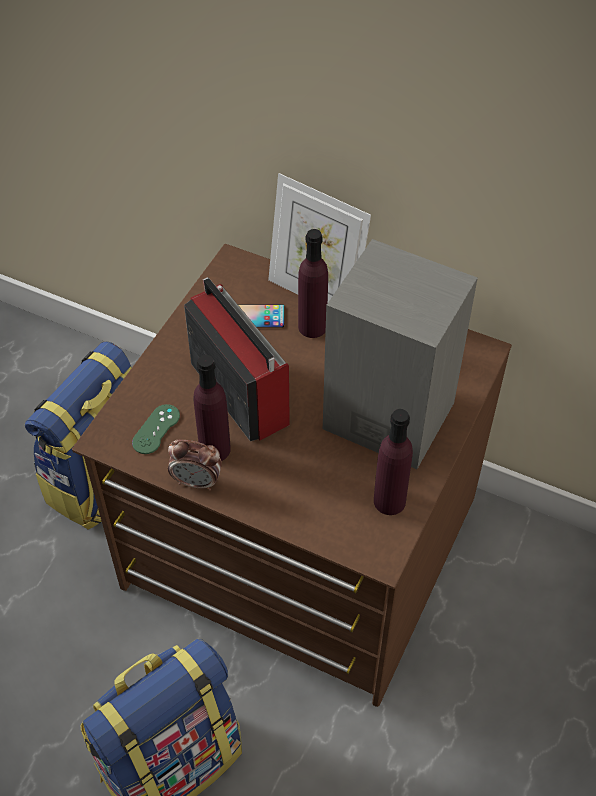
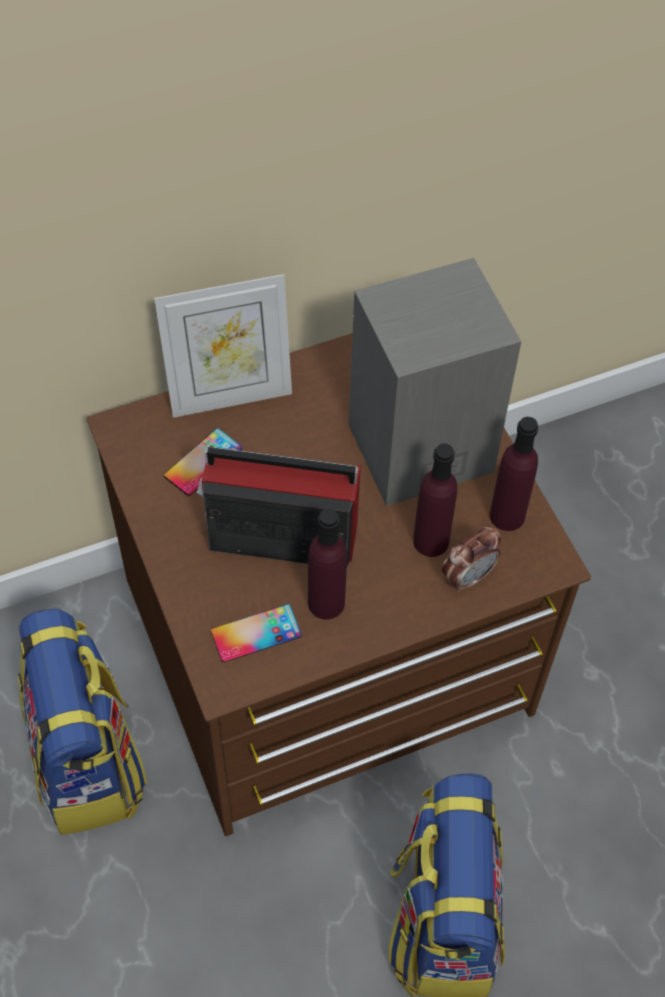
camera: 50 degrees left, 5 degrees up
green game controller [132,404,180,454] -> phone [211,604,301,662]
alarm clock [168,439,222,491] -> alarm clock moved to [442,526,501,593]
purple bottle [298,229,328,338] -> purple bottle moved to [413,443,457,557]

